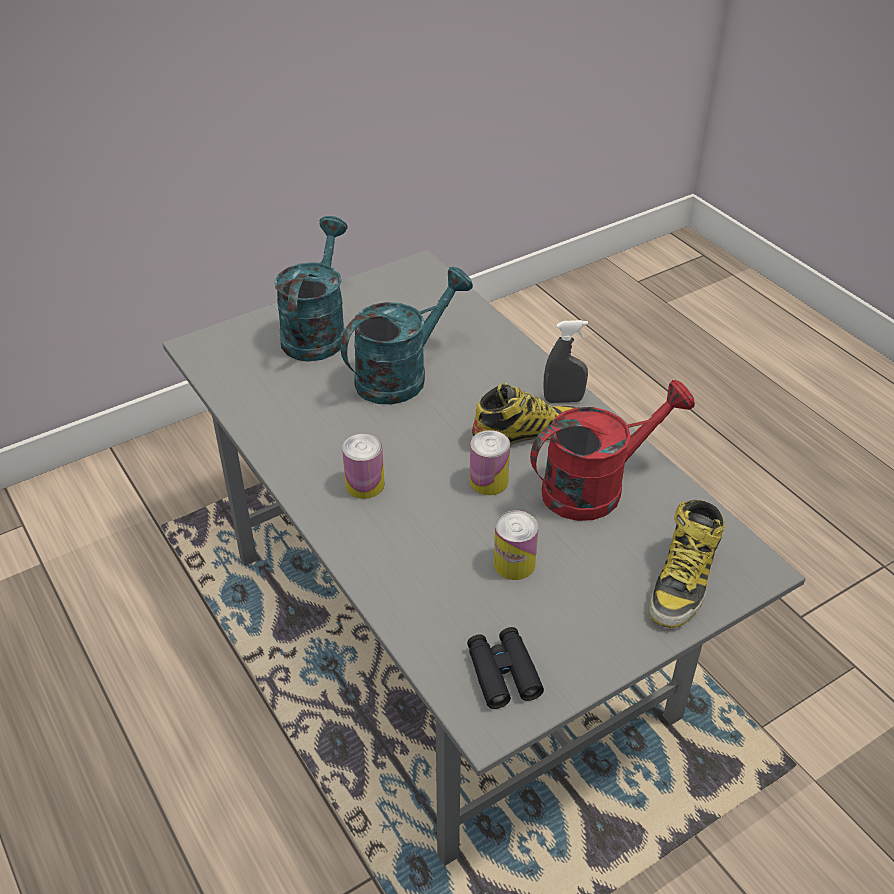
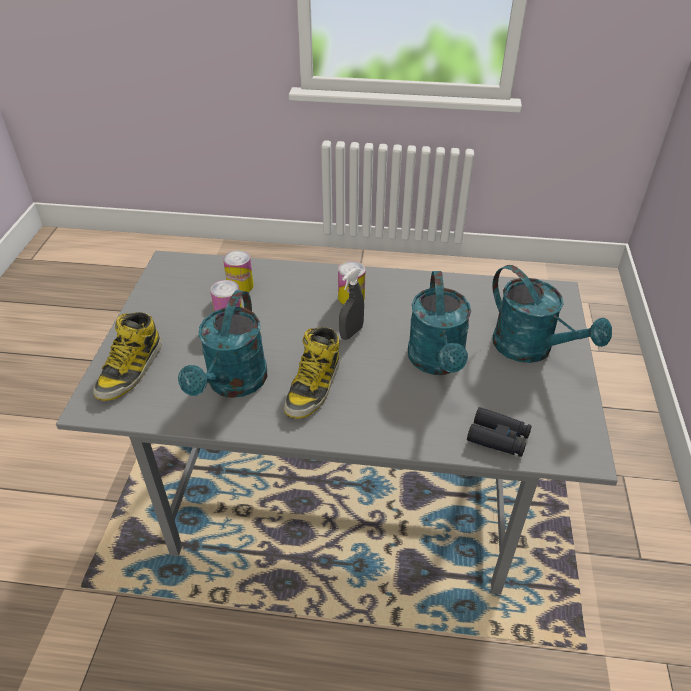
camera: 130 degrees right, 0 degrees up
black binoculars [467,627,544,709] -> black binoculars moved to [467,407,532,457]
can [470,430,510,495] -> can moved to [223,250,254,292]
red watering can [530,380,695,521] -> turquoise watering can [178,290,267,398]
grey spray bottle [544,320,588,403] -> grey spray bottle moved to [339,268,364,340]
boot [648,500,725,628] -> boot turned 135 degrees counterclockwise [93,312,162,401]

